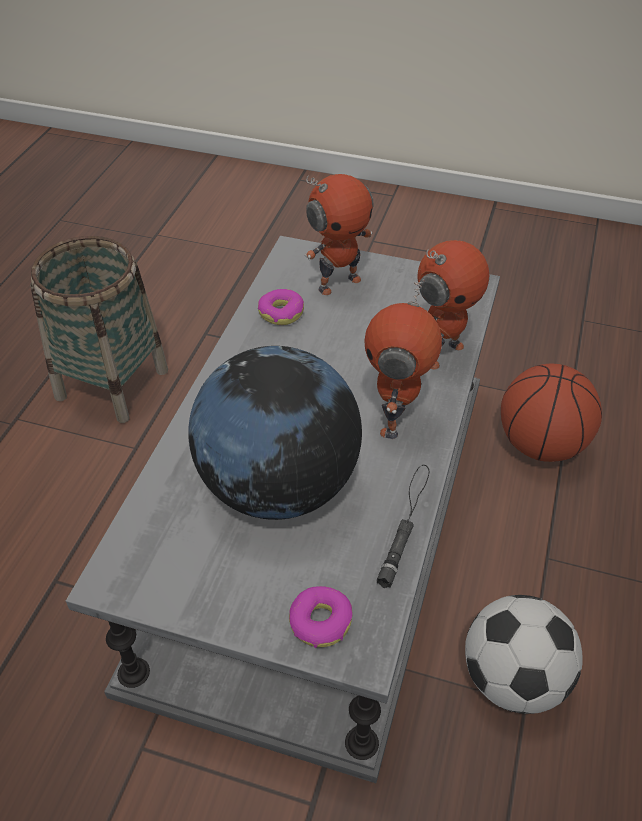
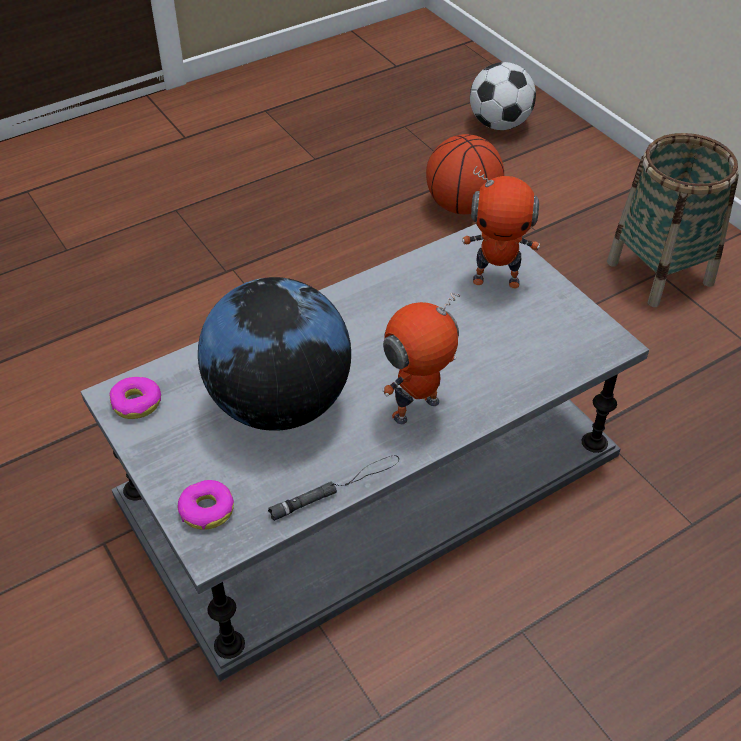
camera: 40 degrees right, 0 degrees up
basket [30,236,168,423] -> basket moved to [607,133,739,307]
donut [258,289,304,325] -> donut moved to [109,377,161,419]
toy robot [417,240,489,370] -> none
football [465,595,583,714] -> football moved to [470,62,536,130]
basketball [501,364,602,462] -> basketball moved to [426,134,504,214]

